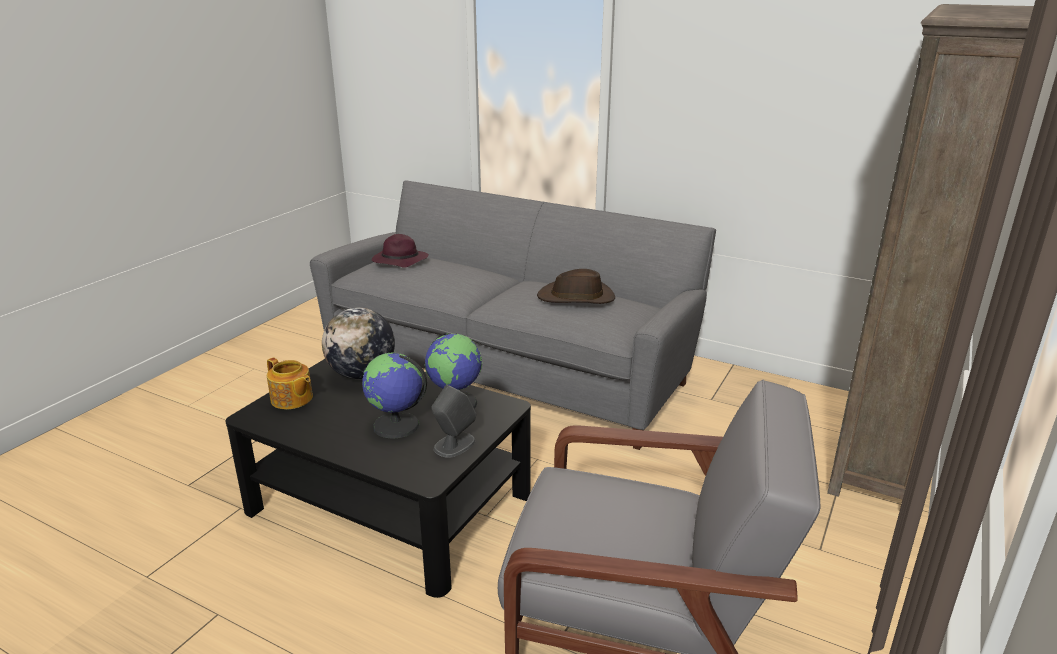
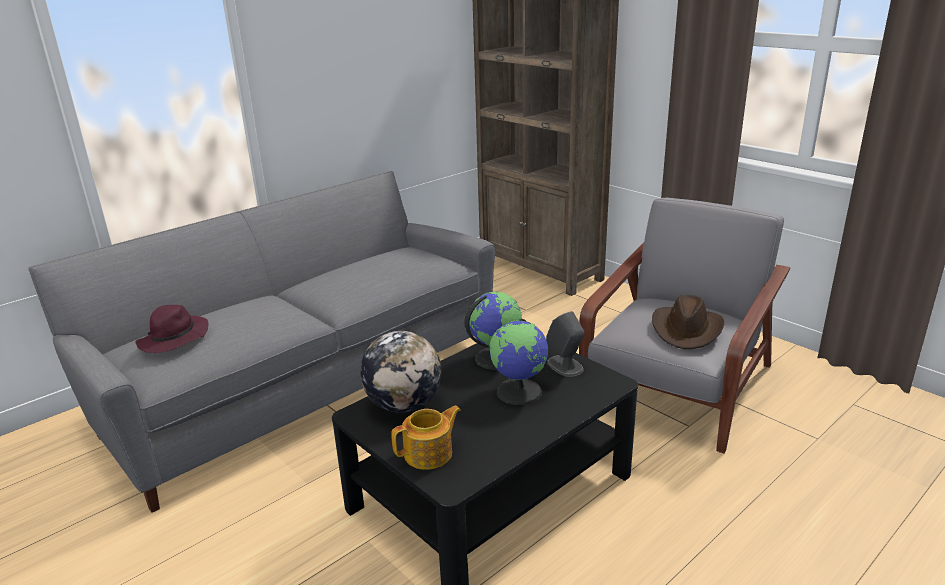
camera: 70 degrees left, 0 degrees up
brown hat [537,269,615,304] -> brown hat moved to [652,295,724,349]

